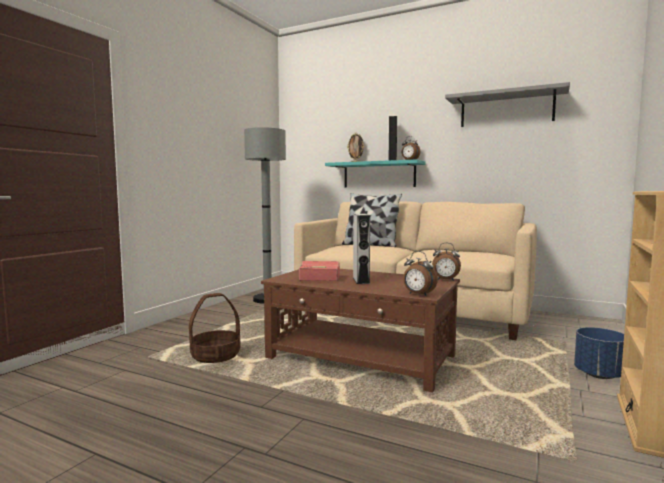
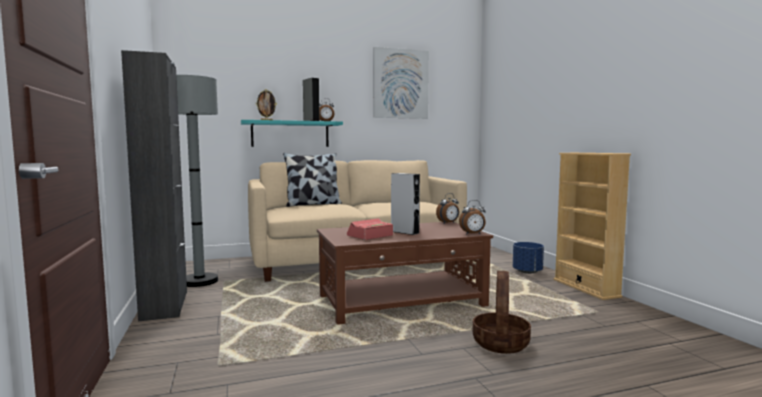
camera: 45 degrees left, 0 degrees up
basket [189,293,241,363] -> basket moved to [473,271,531,354]
grey shelf [445,82,570,127] -> picture [373,47,429,119]
none -> black cabinet [121,50,187,321]

